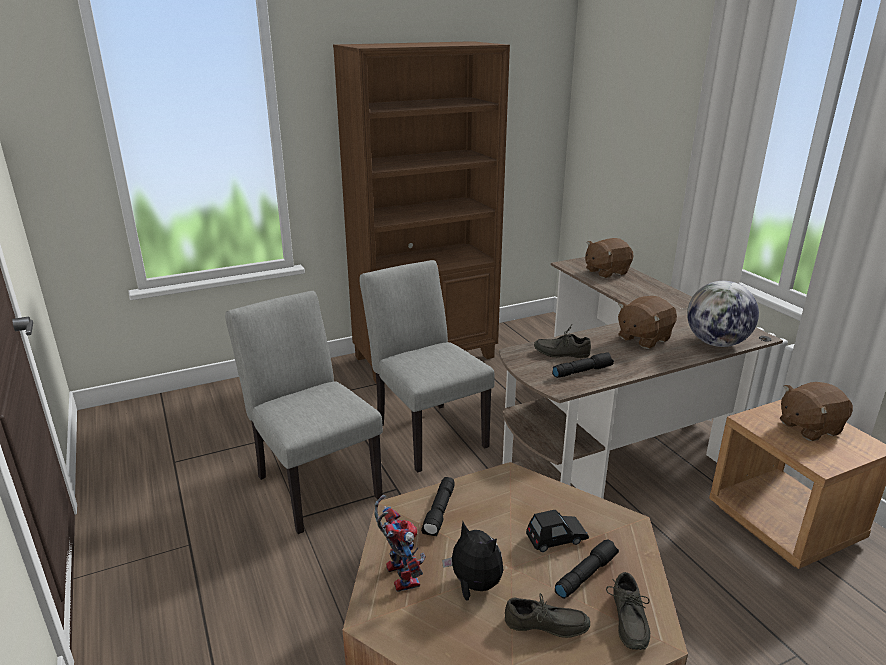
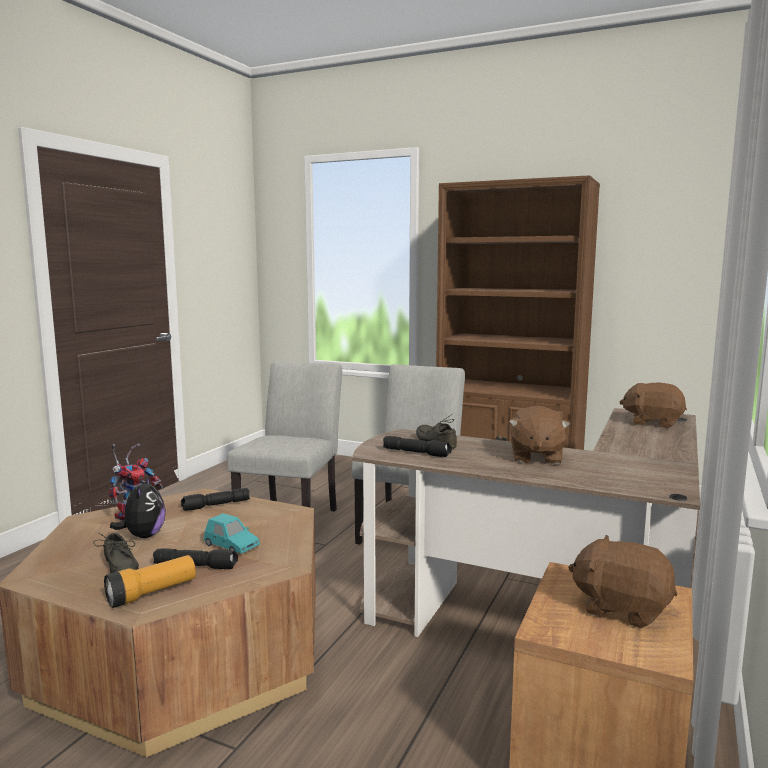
camera: 50 degrees right, 15 degrees down
black toy car [526,510,589,552] -> turquoise toy car [204,513,260,553]
grey shoe [606,572,650,650] -> flashlight [104,555,196,608]
brown plush toy [618,296,677,349] -> brown plush toy turned 90 degrees counterclockwise [509,406,570,465]
globe [687,281,759,347] -> none

